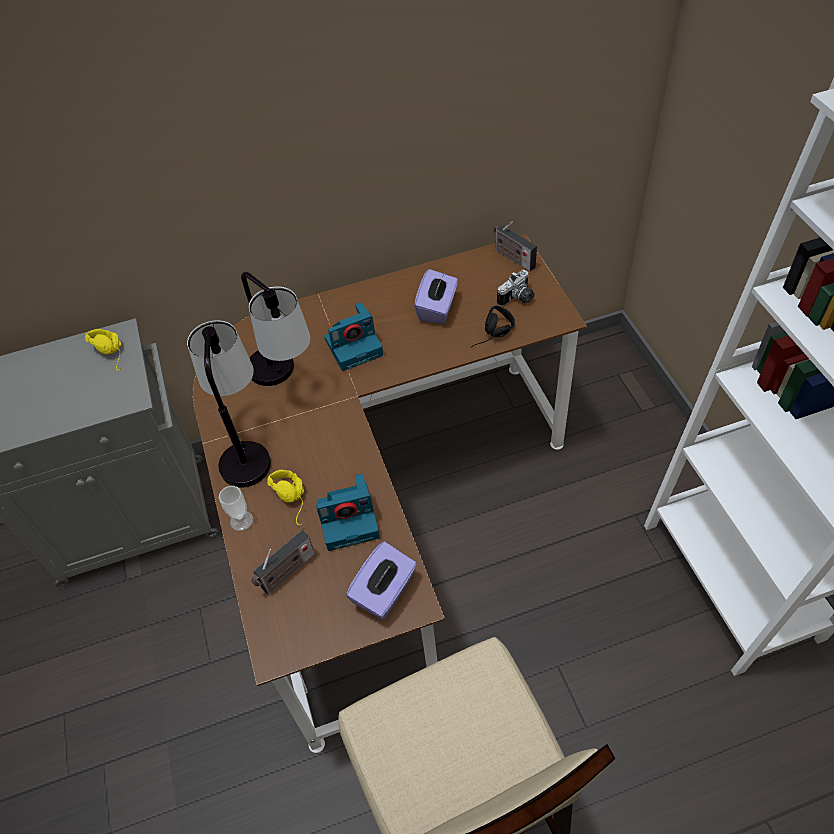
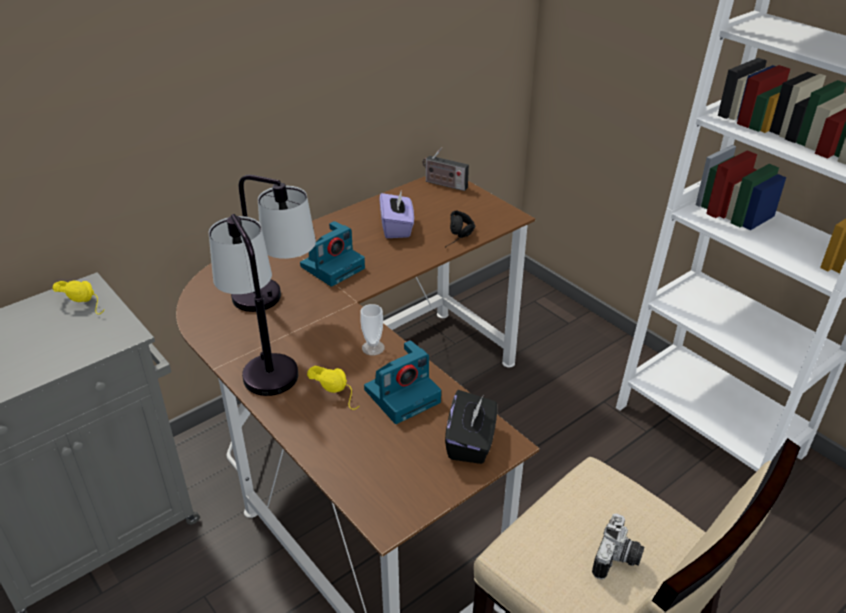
camera: 25 degrees left, 15 degrees down
cup [219,486,253,531] -> cup moved to [360,304,385,355]
radio [251,530,315,595] -> none
purple tissue box [346,542,417,620] -> black tissue box [445,390,497,464]
camera [497,270,534,307] -> camera moved to [592,513,644,580]

